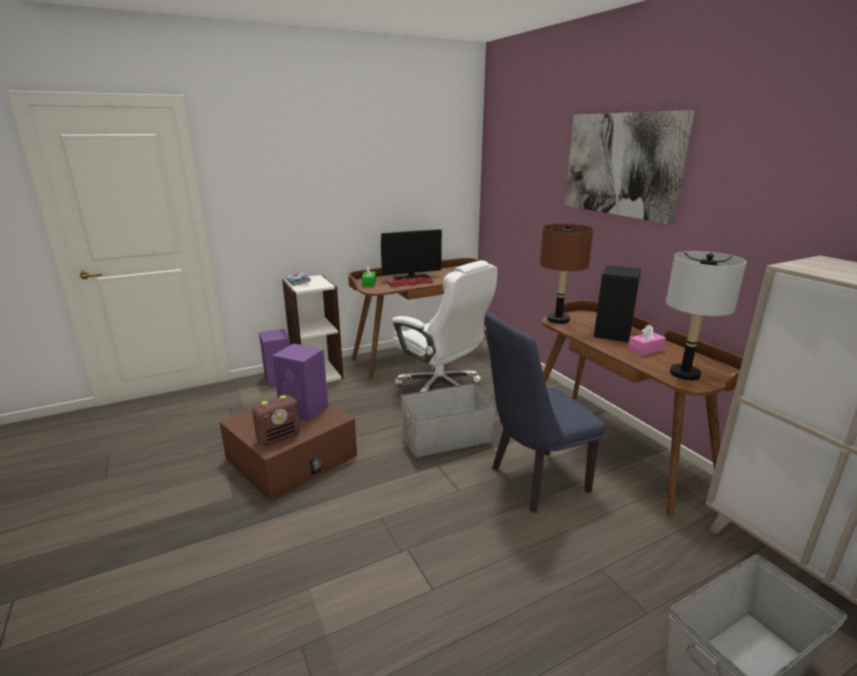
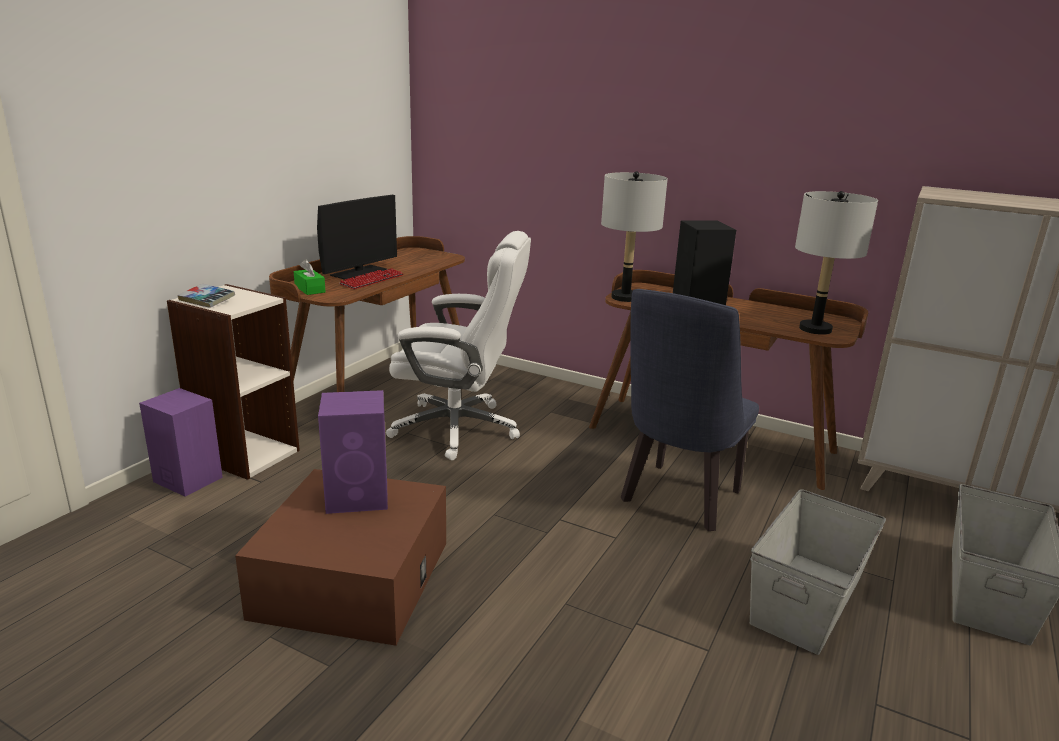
camera: 35 degrees left, 0 degrees up
radio [252,395,300,446] -> none
grey storage box [401,383,496,458] -> grey storage box moved to [750,489,886,655]
brown table lamp [540,224,593,324] -> grey table lamp [601,171,668,302]
picture [565,110,695,224] -> none
pink tissue box [628,324,666,356] -> none

